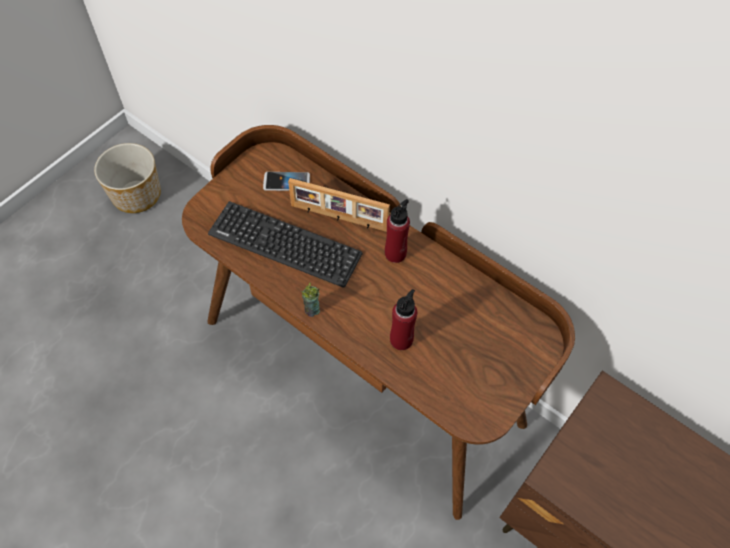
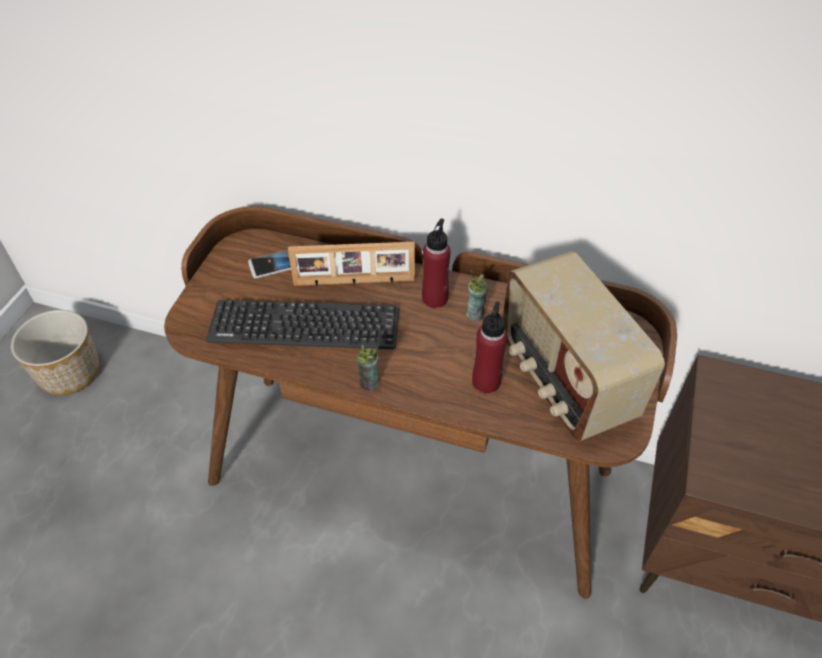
camera: 20 degrees left, 10 degrees down
none -> cup [466,270,488,321]
none -> radio [503,251,665,442]

